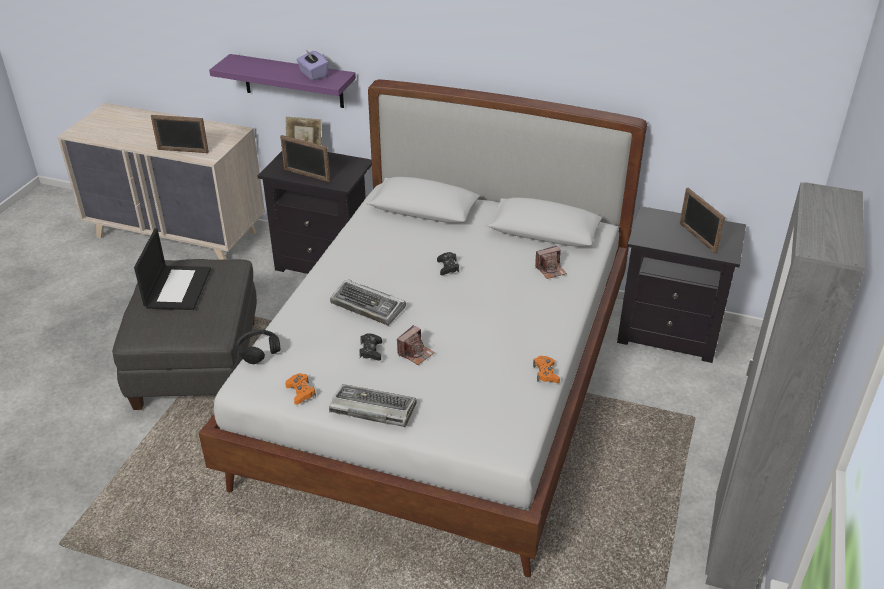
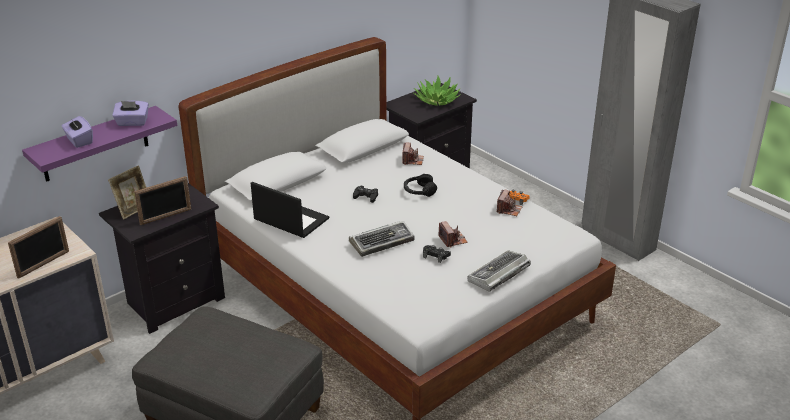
camera: 60 degrees left, 5 degrees down
laptop [134,228,211,310] -> laptop moved to [251,182,329,238]
black headphones [236,329,280,364] -> black headphones moved to [404,174,437,197]
orange game controller [285,373,316,405] -> none
picture frame [679,188,725,254] -> potted plant [414,76,461,106]
none -> purple tissue box [62,116,93,148]
none -> camera [497,189,523,216]

